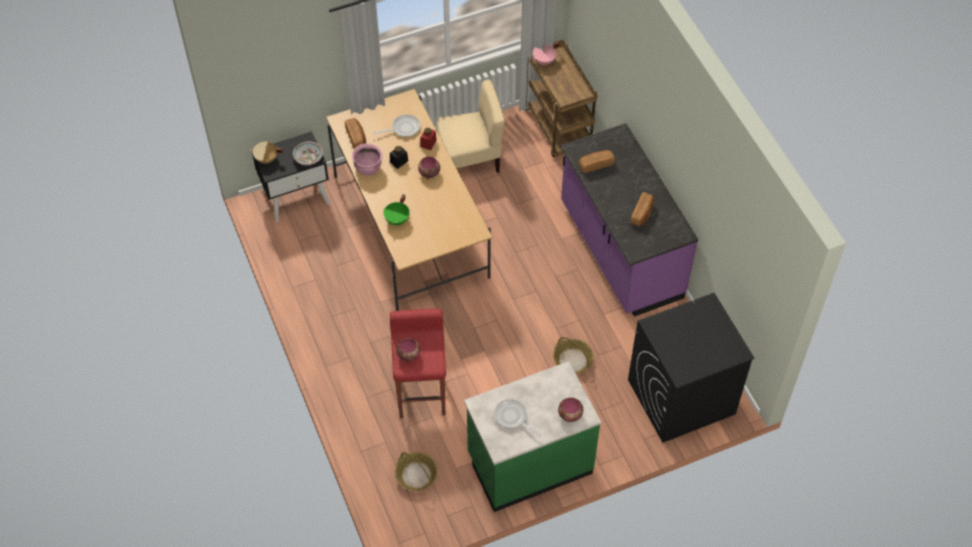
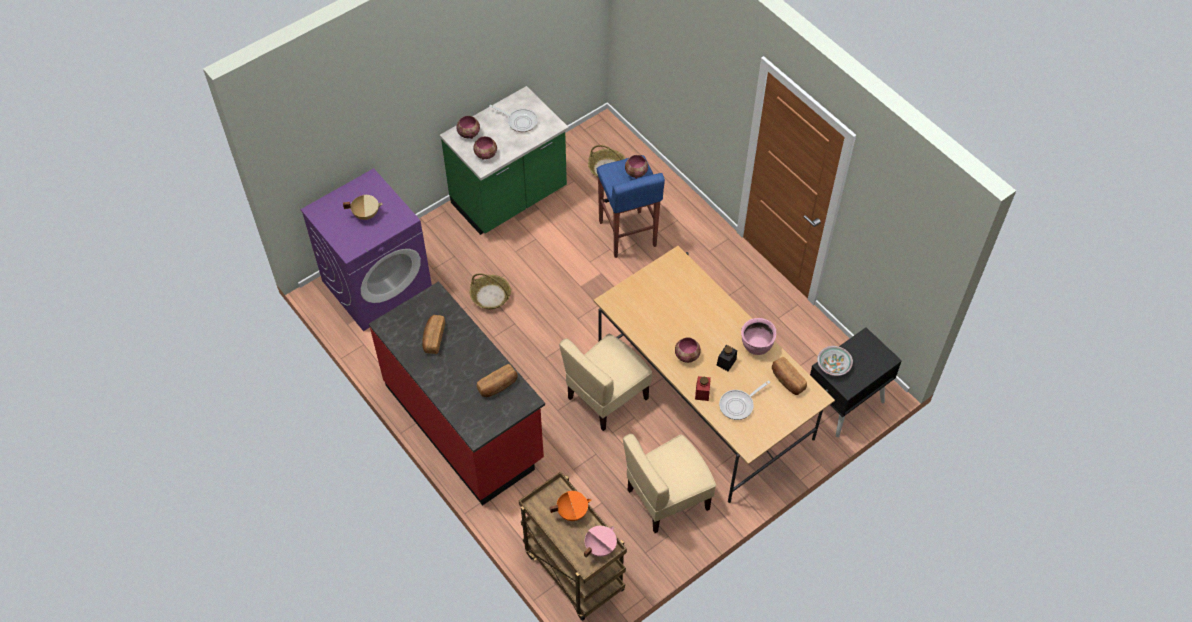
camera: 165 degrees right, 0 degrees up
beige cooking pot [250,141,283,164] -> beige cooking pot moved to [343,195,382,220]
green cooking pot [383,194,410,225] -> none
red stool [390,309,446,418] -> blue stool [597,155,665,258]
purple counter [561,123,698,317] -> red counter [369,281,545,506]
black washing machine [628,293,755,443] -> purple washing machine [300,168,432,331]
none -> bowl [473,136,497,160]
none -> orange cooking pot [550,491,592,521]
none -> beige chair [559,334,652,431]

